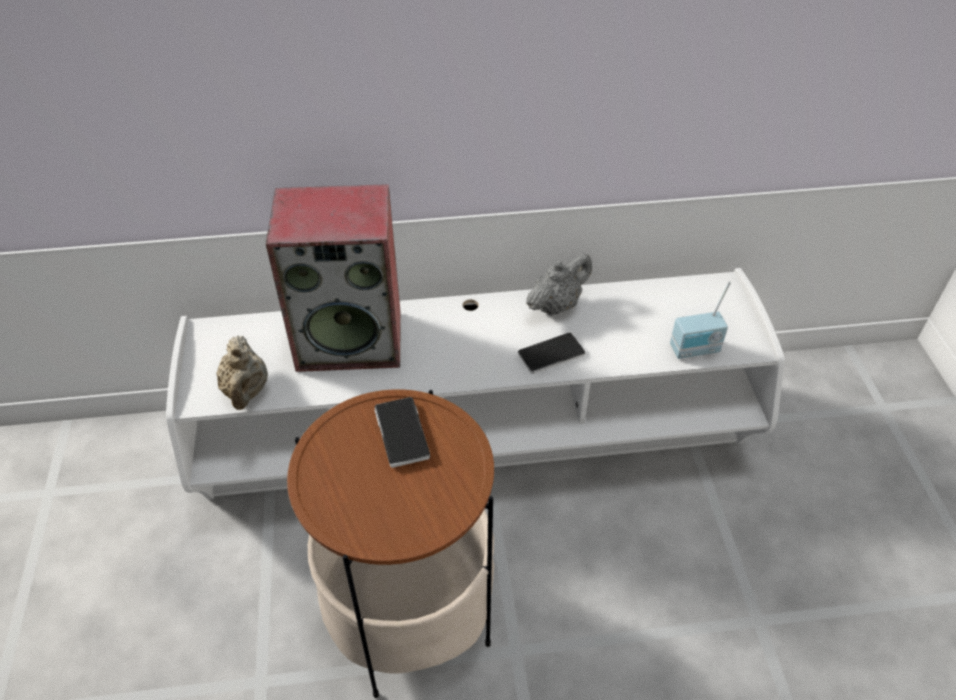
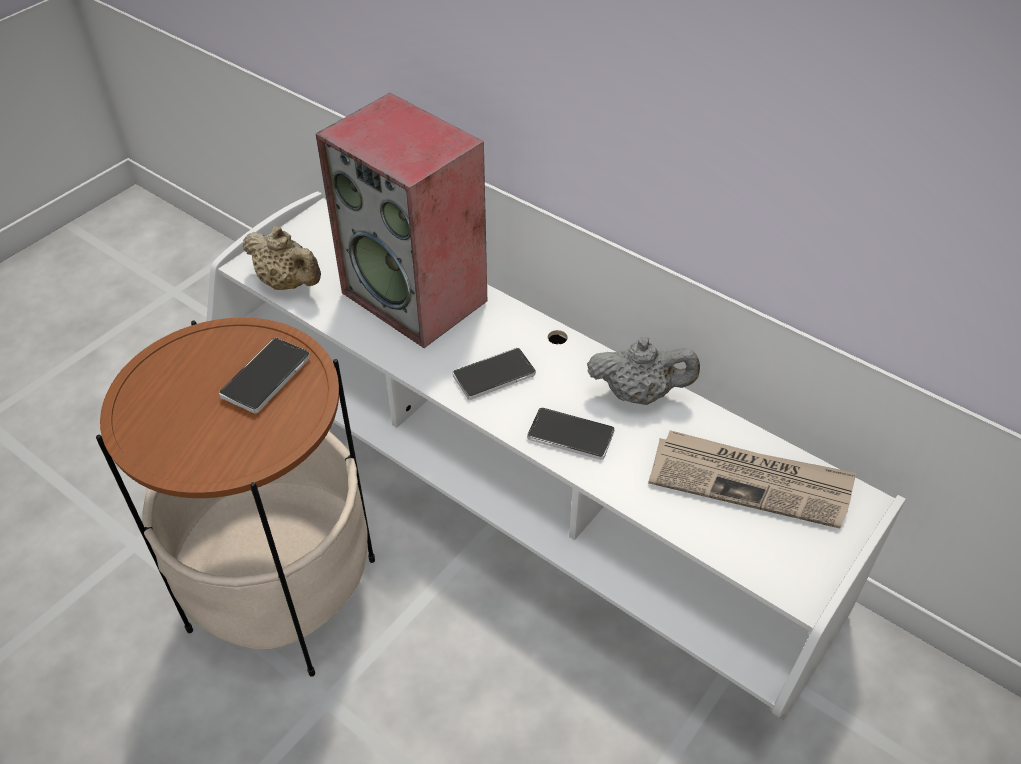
camera: 45 degrees right, 0 degrees up
beige teapot [216,336,268,410] -> beige teapot turned 90 degrees counterclockwise [243,226,321,290]
radio [670,281,731,359] -> none
none -> phone [452,348,536,400]
none -> newspaper [648,430,856,529]

